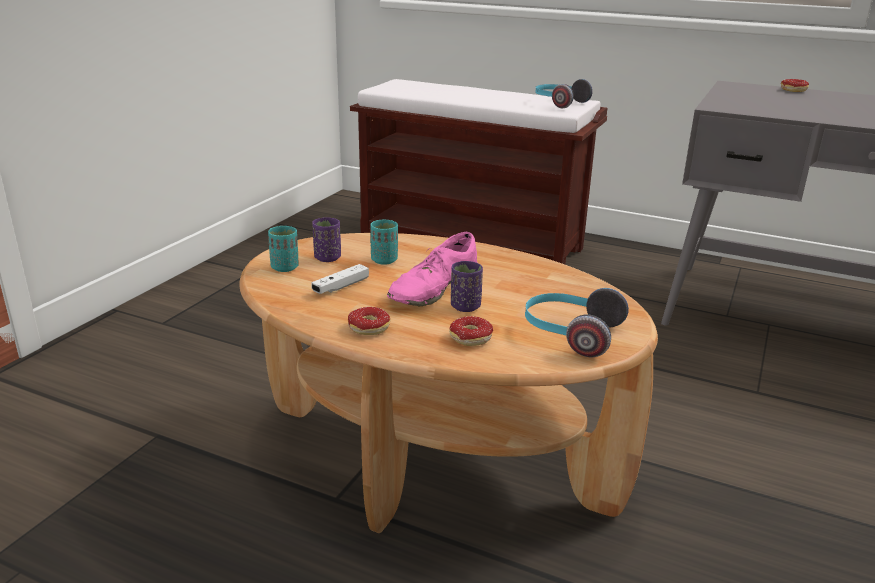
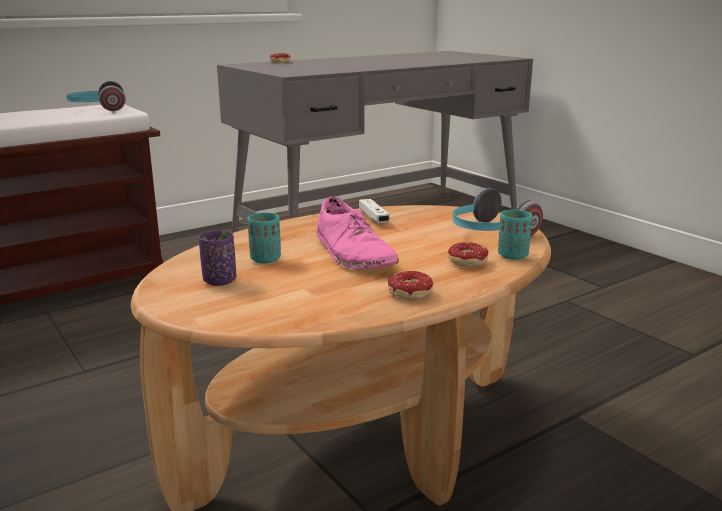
camera: 60 degrees left, 5 degrees down
turquoise cup [268,226,299,272] -> turquoise cup moved to [498,209,532,260]
white game controller [311,264,369,294] -> white game controller moved to [359,199,390,223]
purple cup [451,261,483,312] -> none

